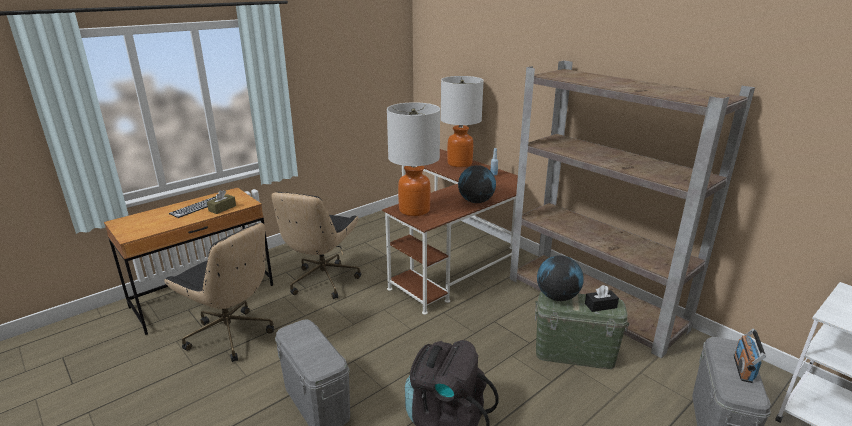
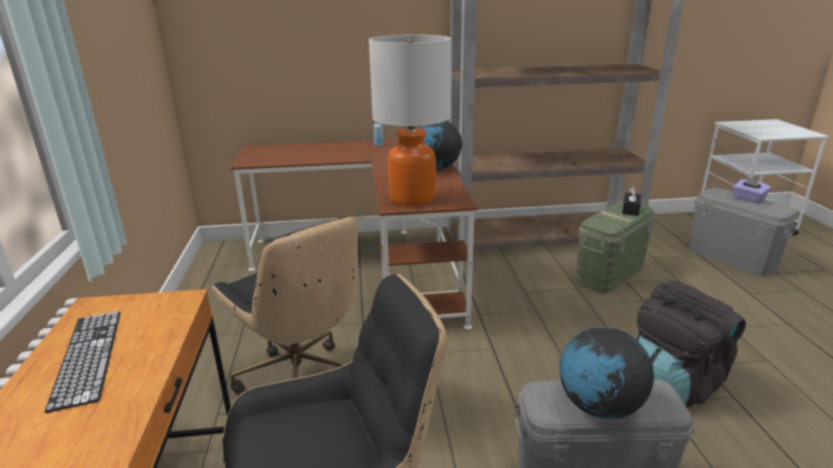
camera: 55 degrees left, 0 degrees up
brown tissue box [207,190,236,214] -> none
table lamp [441,76,484,167] -> none
globe [537,255,584,301] -> globe moved to [559,327,654,419]
radio [734,329,766,383] -> purple tissue box [733,177,771,203]

